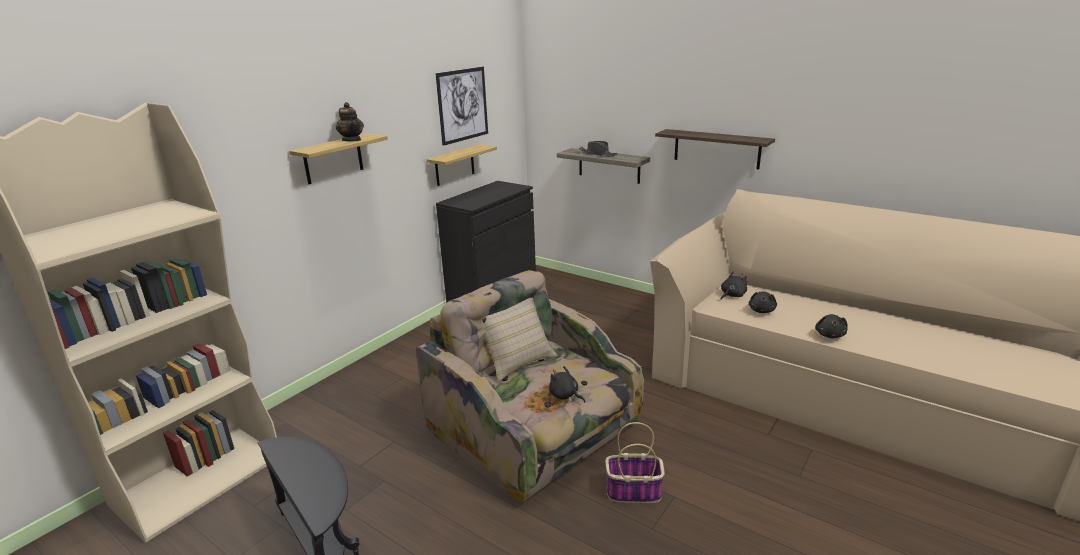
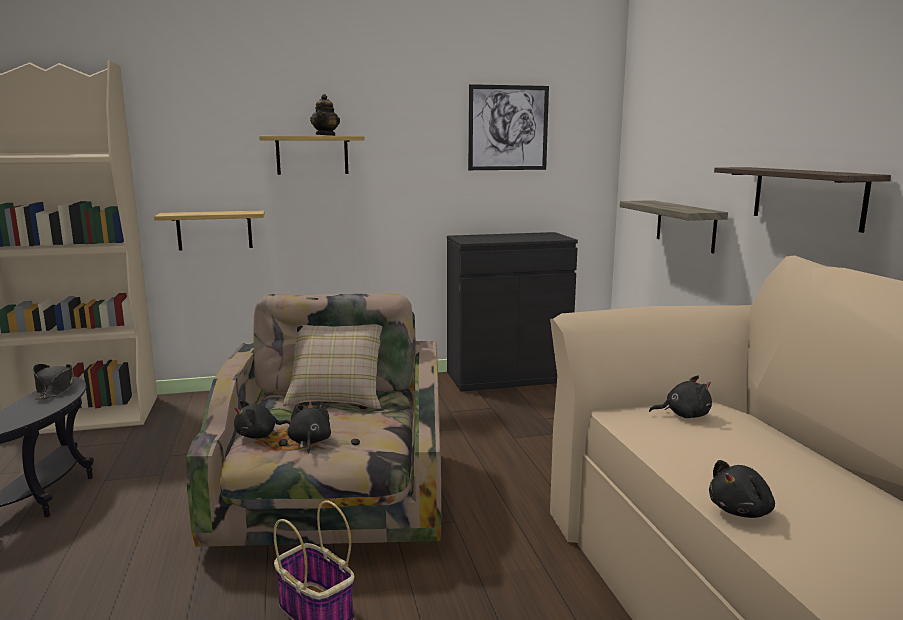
camera: 40 degrees right, 10 degrees down
shelf [426,144,497,186] -> shelf moved to [154,211,265,250]
black hat [578,141,618,157] -> black hat moved to [33,364,74,400]
black plush toy [749,291,777,313] -> black plush toy moved to [234,400,290,439]

